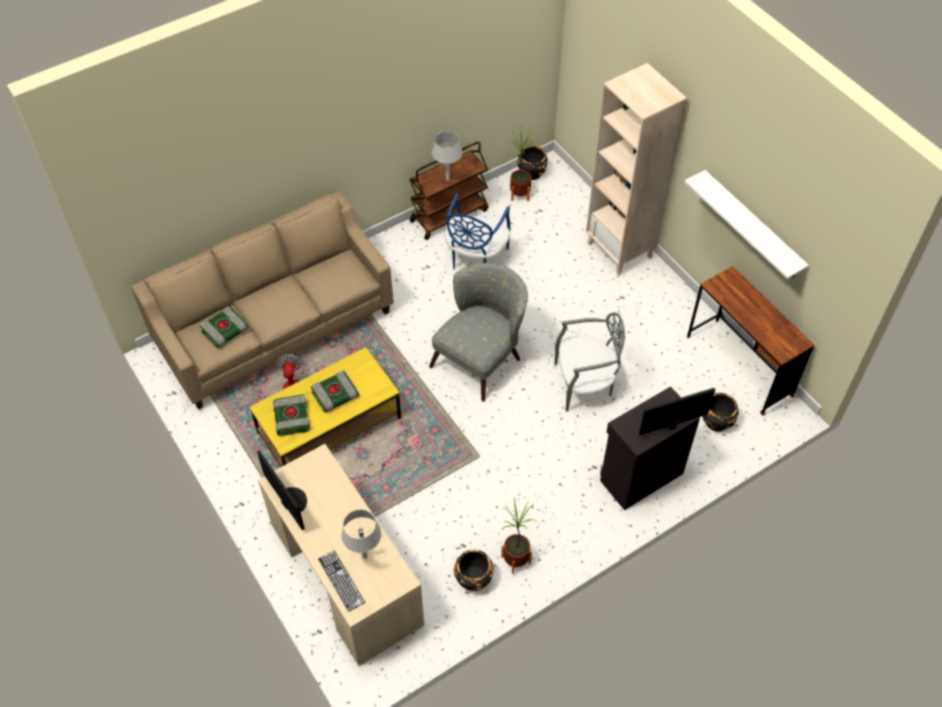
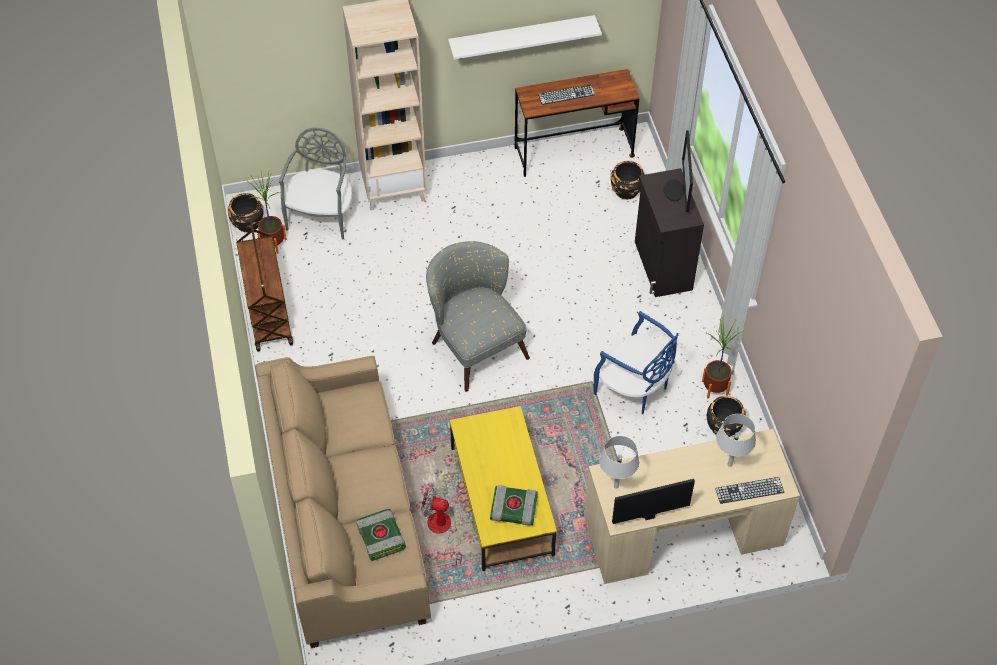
camera: 70 degrees left, 0 degrees up
book [311,371,359,412] -> none
grey table lamp [432,131,462,181] -> grey table lamp moved to [599,436,639,489]
blue chair [445,193,511,269] -> blue chair moved to [593,311,679,414]
grey chair [554,312,625,412] -> grey chair moved to [279,127,352,239]
none -> keyboard [538,84,595,105]

